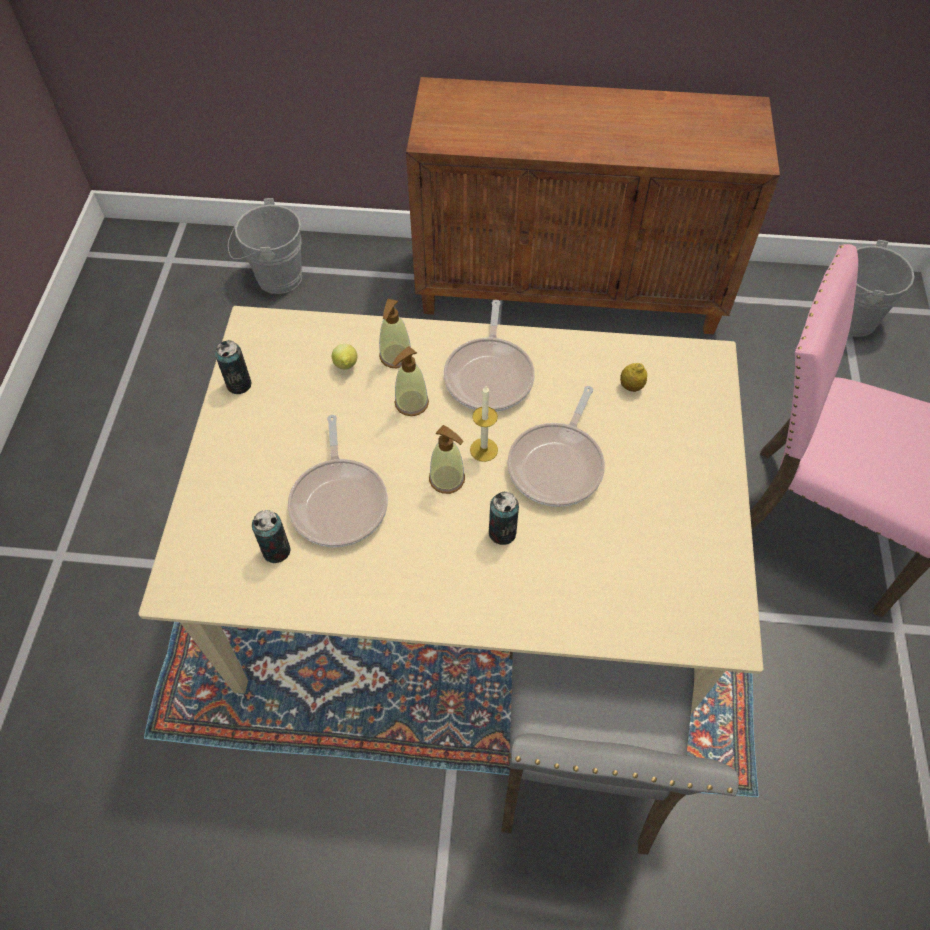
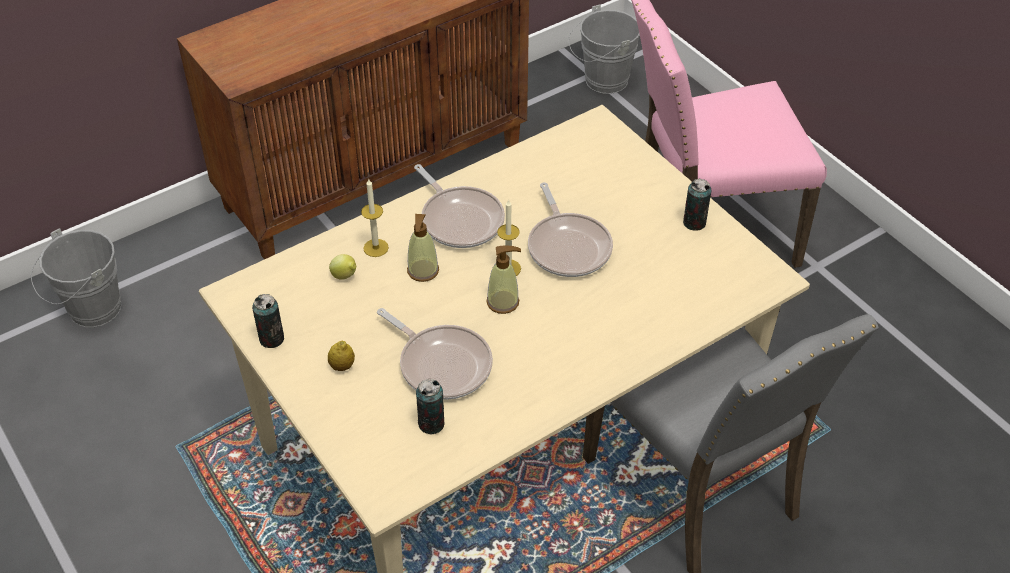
camera: 40 degrees left, 10 degrees down
soap dispenser [379,299,412,368] -> candle [361,179,389,257]
can [489,492,519,545] -> can moved to [683,179,712,231]
lemon [620,363,647,392] -> lemon moved to [328,341,355,371]

